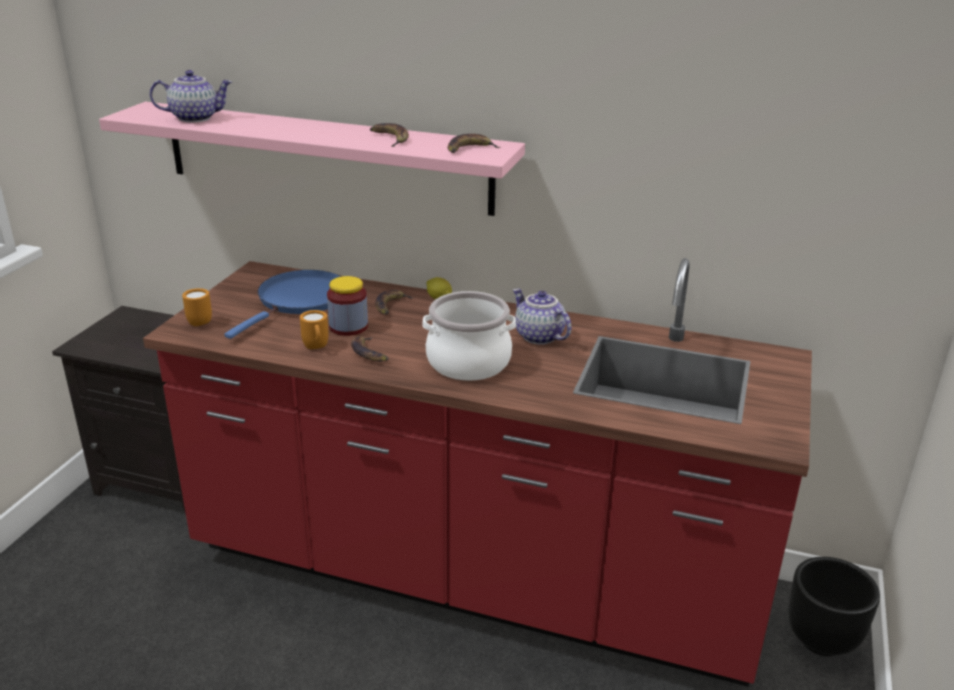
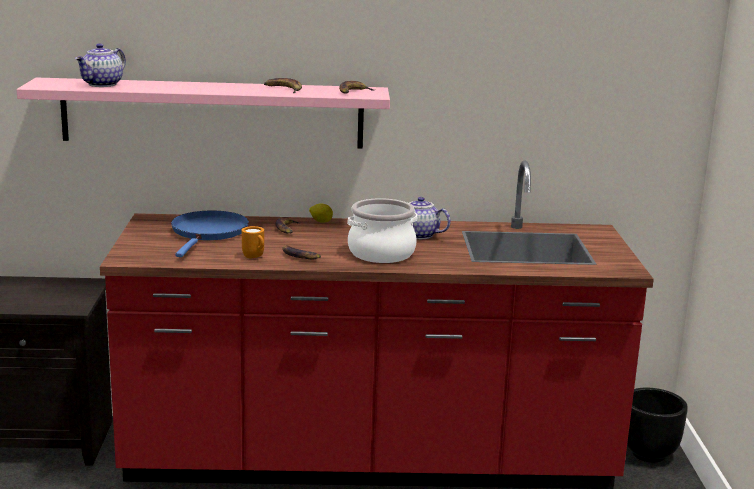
camera: 20 degrees left, 10 degrees down
teapot [150,70,232,122] -> teapot turned 150 degrees clockwise [75,43,126,87]
orange mug [182,288,212,326] -> none
jar [327,276,368,336] -> none

